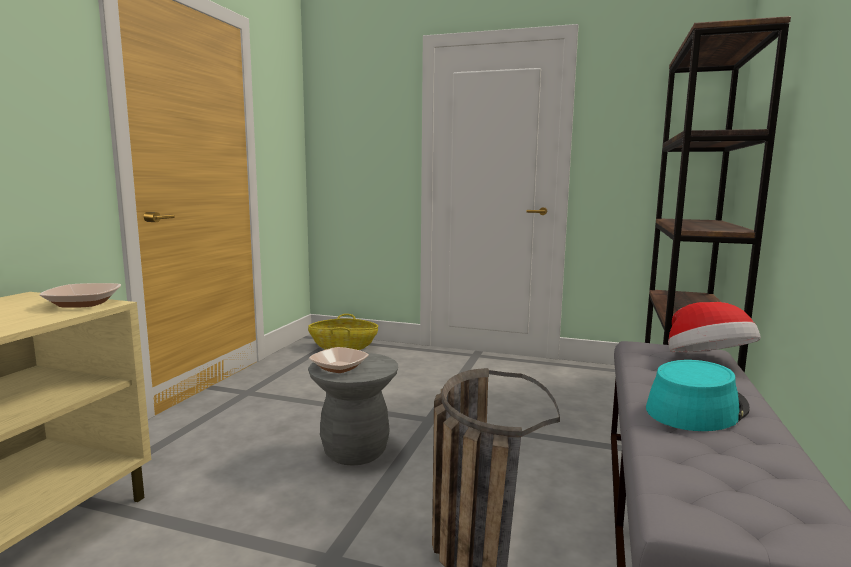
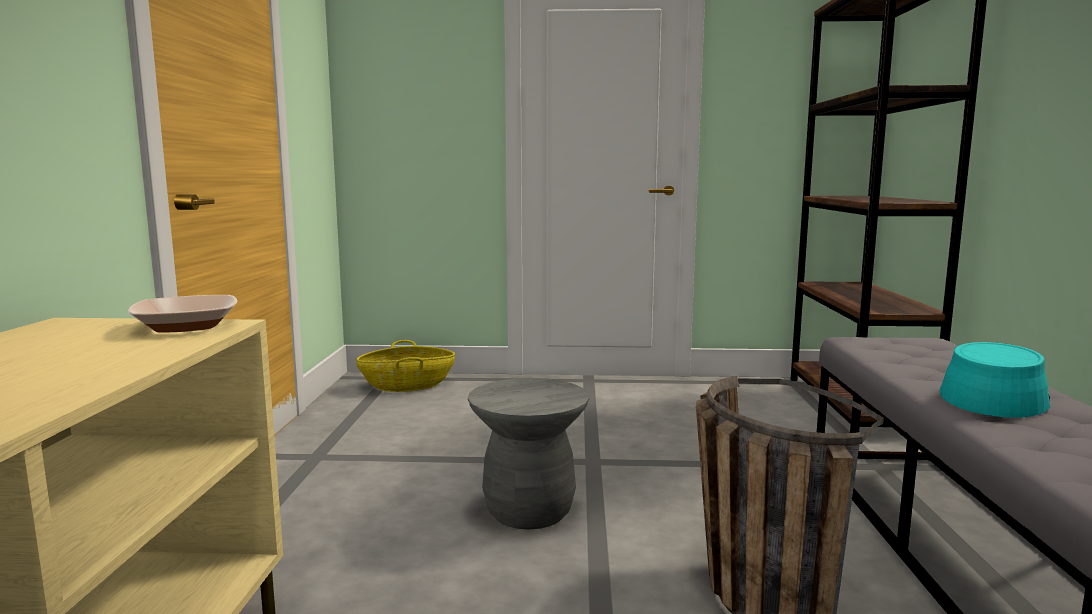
camera: 15 degrees left, 0 degrees up
bowl [309,347,369,373] -> none
hat [668,302,761,352] -> none

